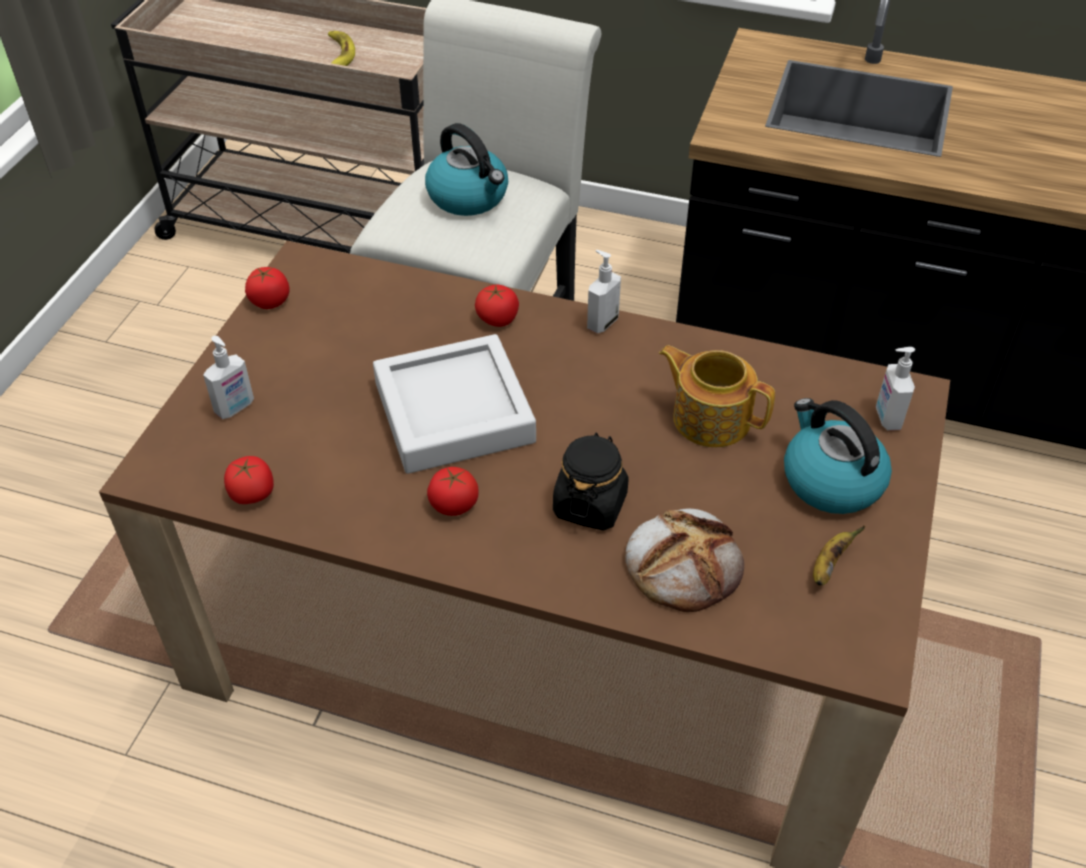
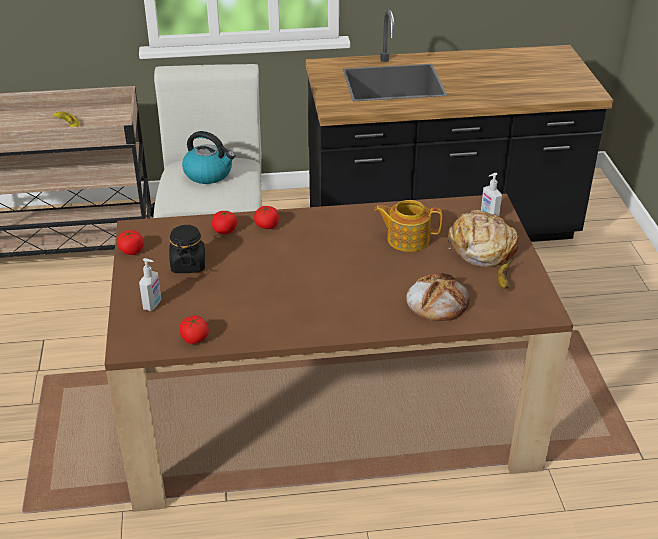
camera: 25 degrees left, 10 degrees down
grey tray [373,334,536,474] -> none
tomato [427,467,479,516] -> tomato moved to [212,210,237,234]
black jar [553,433,629,530] -> black jar moved to [169,224,205,273]
soap dispenser [587,250,621,333] -> none
kettle [784,398,892,514] -> bread [448,210,519,267]

